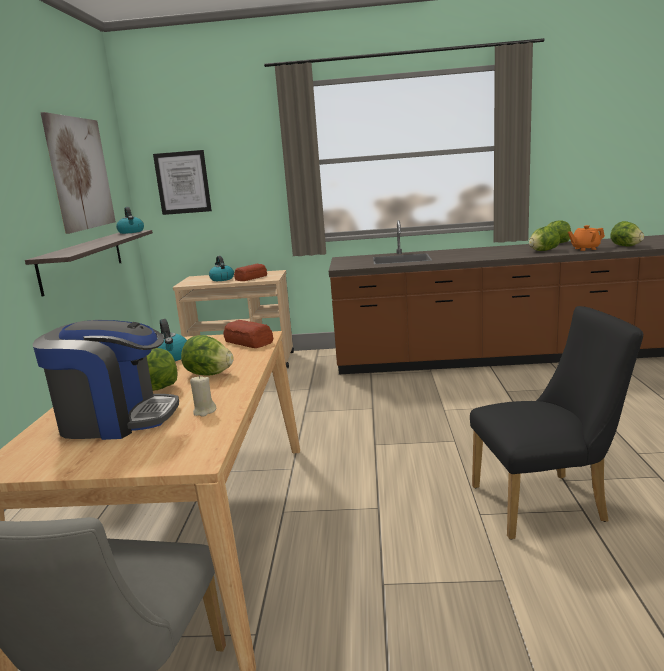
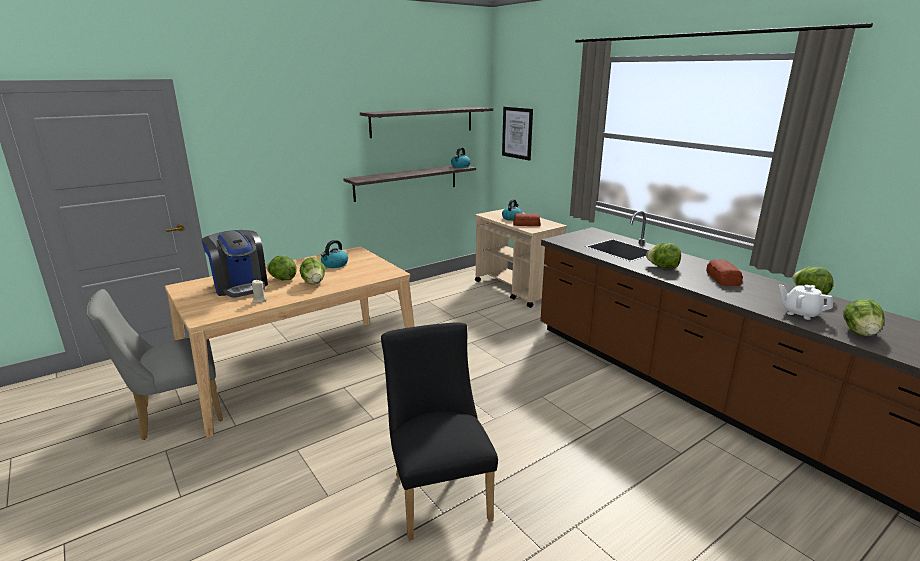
camera: 50 degrees right, 5 degrees up
picture [41,112,116,234] -> shelf [360,107,493,138]
bread [223,320,273,348] -> bread moved to [706,259,743,286]
black chair [470,306,643,540] -> black chair turned 150 degrees counterclockwise [381,322,498,541]
lettuce [529,226,560,251] -> lettuce moved to [646,243,681,268]
orange teapot [568,225,605,251] -> white teapot [779,285,833,320]

